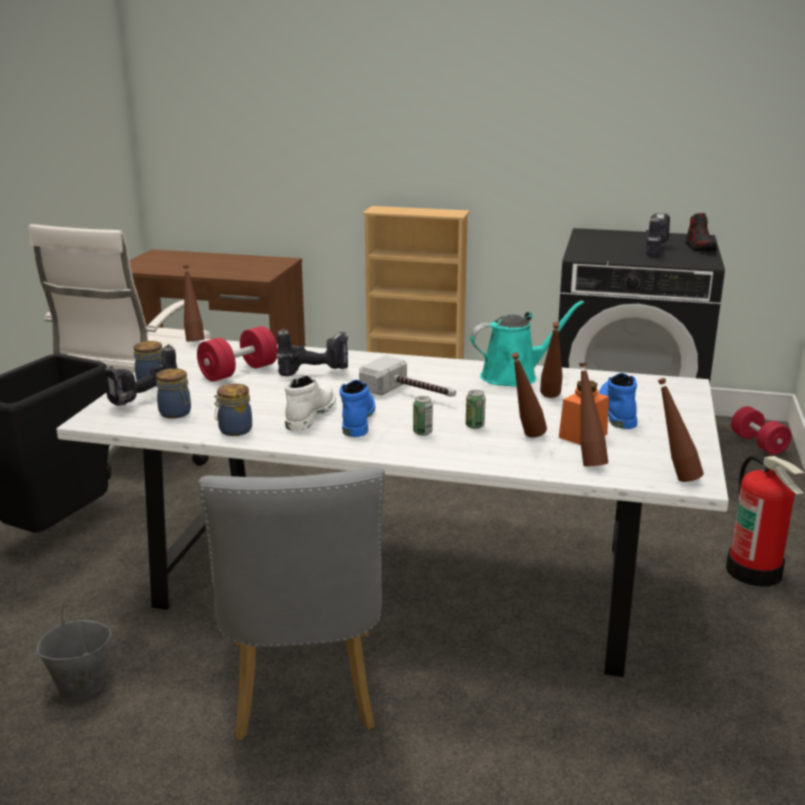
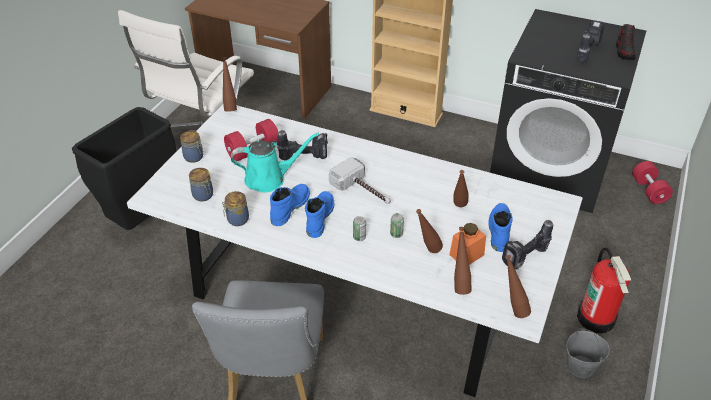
camera: 10 degrees right, 20 degrees up
grey bucket [37,606,111,699] -> grey bucket moved to [566,328,610,378]
power drill [105,344,178,406] -> power drill moved to [502,220,553,269]
white boot [285,375,336,431] -> blue boot [270,184,310,226]
turquoise watering can [470,300,584,387] -> turquoise watering can moved to [231,133,319,192]

